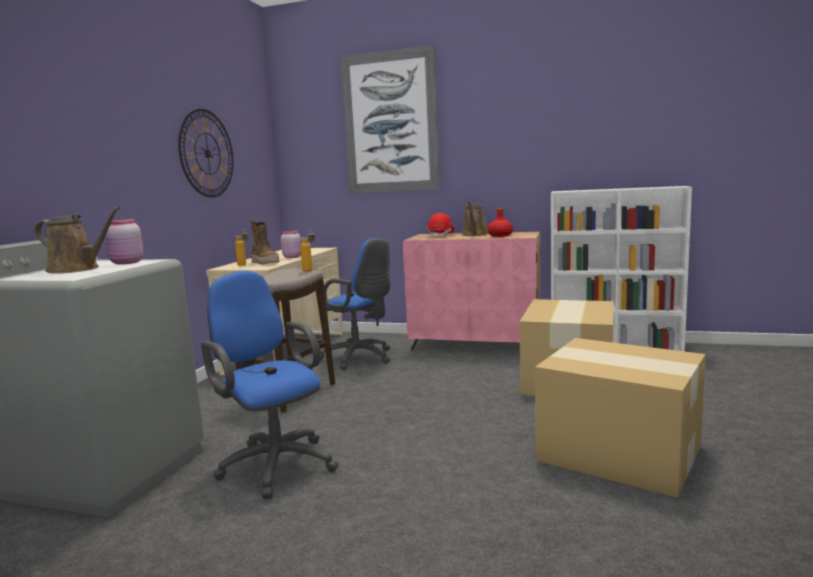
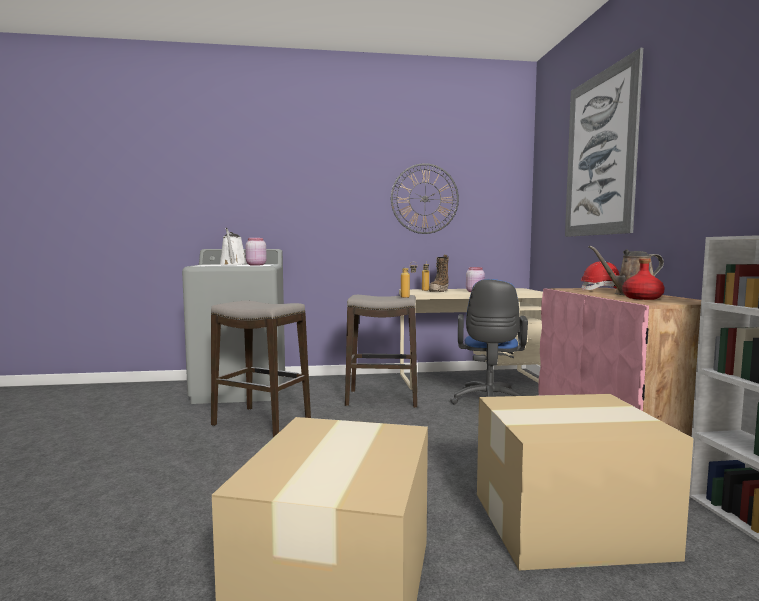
camera: 65 degrees right, 5 degrees down
brown watering can [34,206,121,274] -> white watering can [219,228,247,265]
blue office chair [201,271,338,499] -> stool [211,300,311,438]

